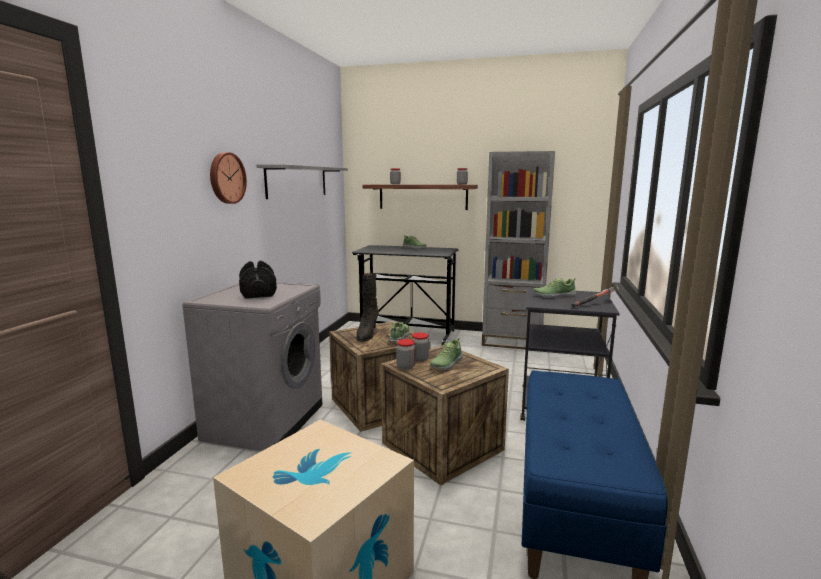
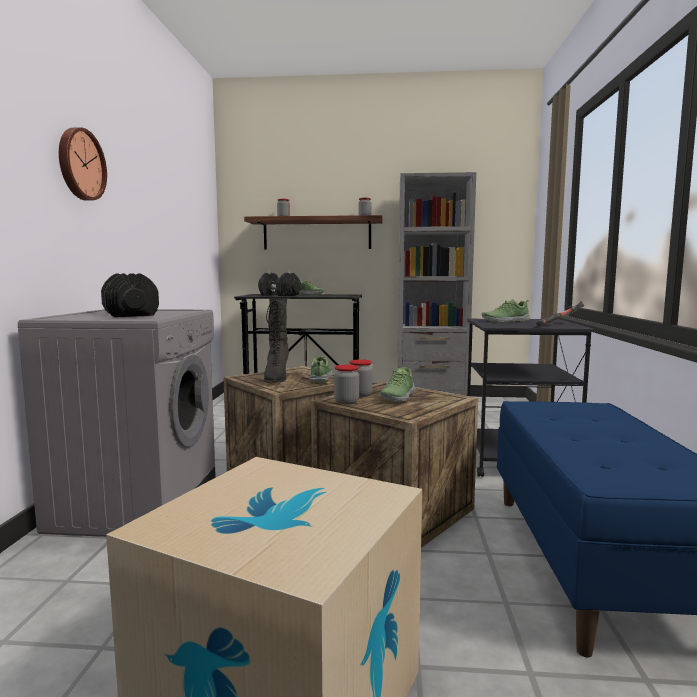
camera: 10 degrees left, 5 degrees down
grey shelf [256,164,348,199] -> none
none -> black dumbbell [258,273,301,296]

